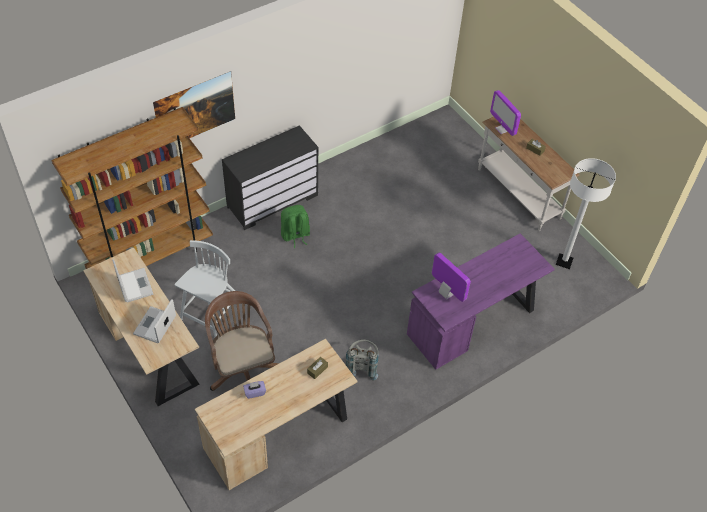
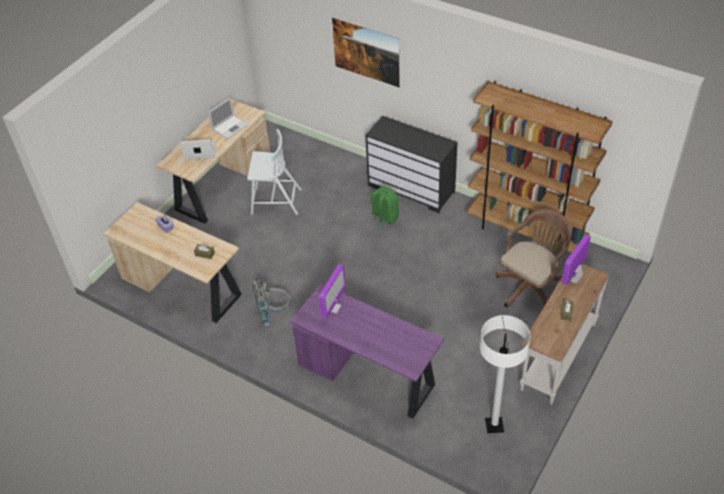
camera: 70 degrees right, 5 degrees down
brown bookcase [52,107,213,269] -> brown bookcase moved to [466,81,613,253]
brown office chair [205,291,279,391] -> brown office chair moved to [495,209,572,308]

